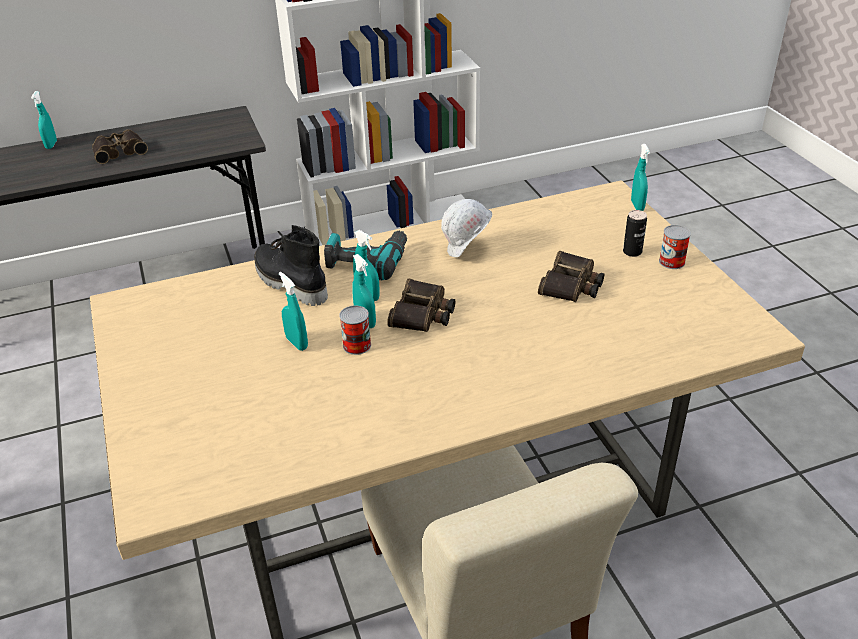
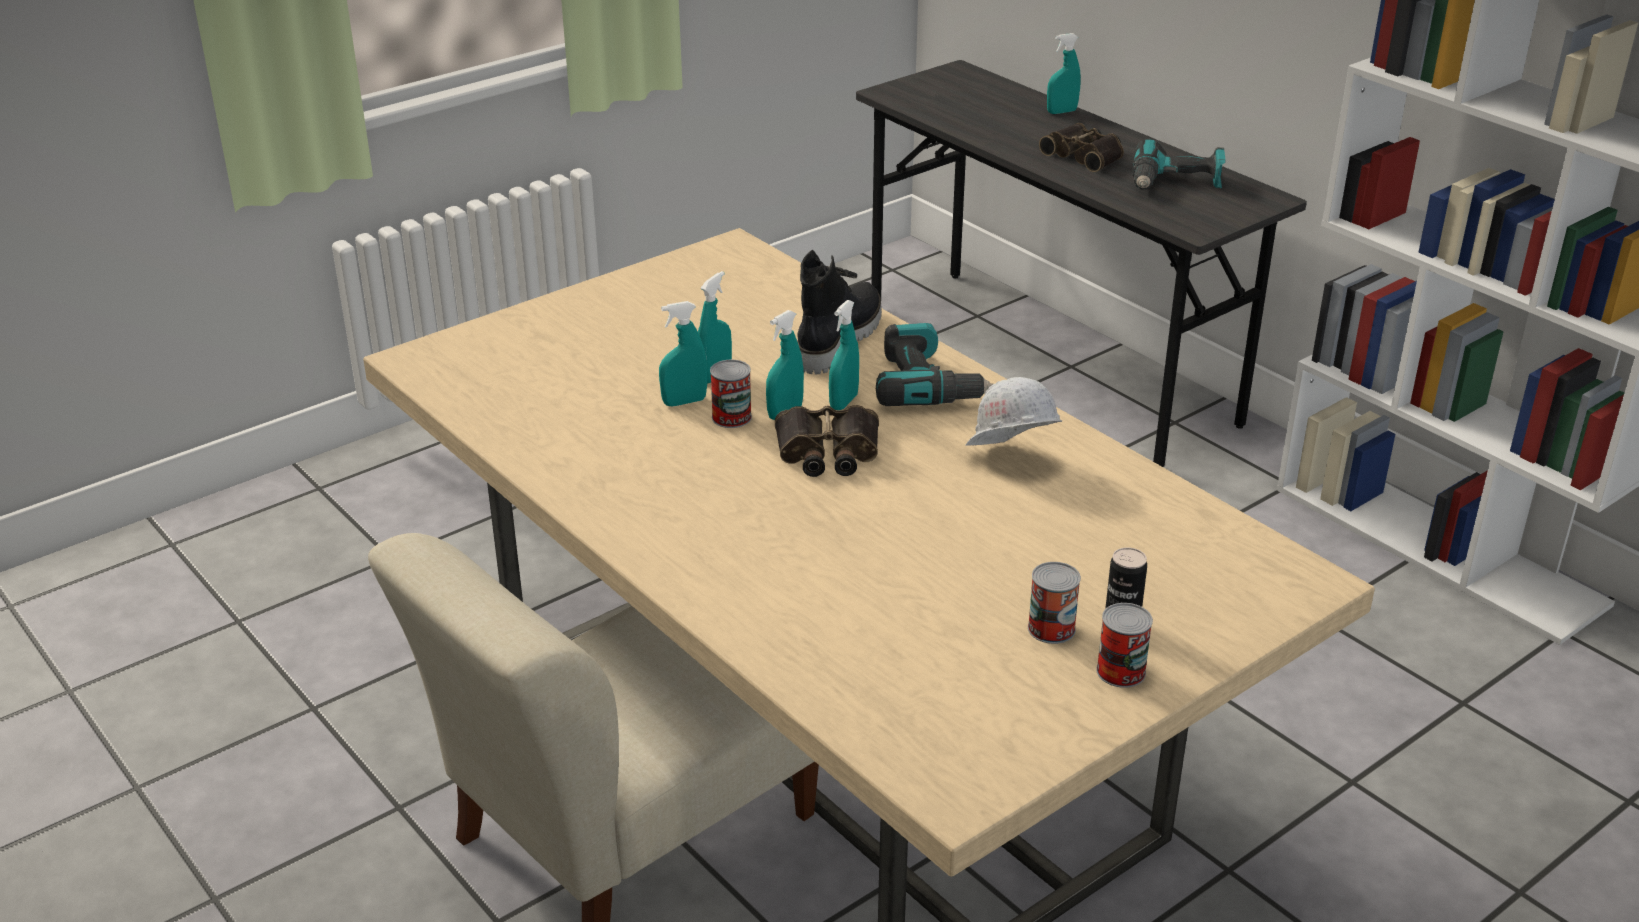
camera: 70 degrees right, 5 degrees down
binoculars [538,251,605,302] -> none
turquoise spray bottle [631,144,650,211] -> turquoise spray bottle moved to [659,301,707,406]
none -> can [1028,562,1081,644]
none -> power drill [1132,139,1226,190]

